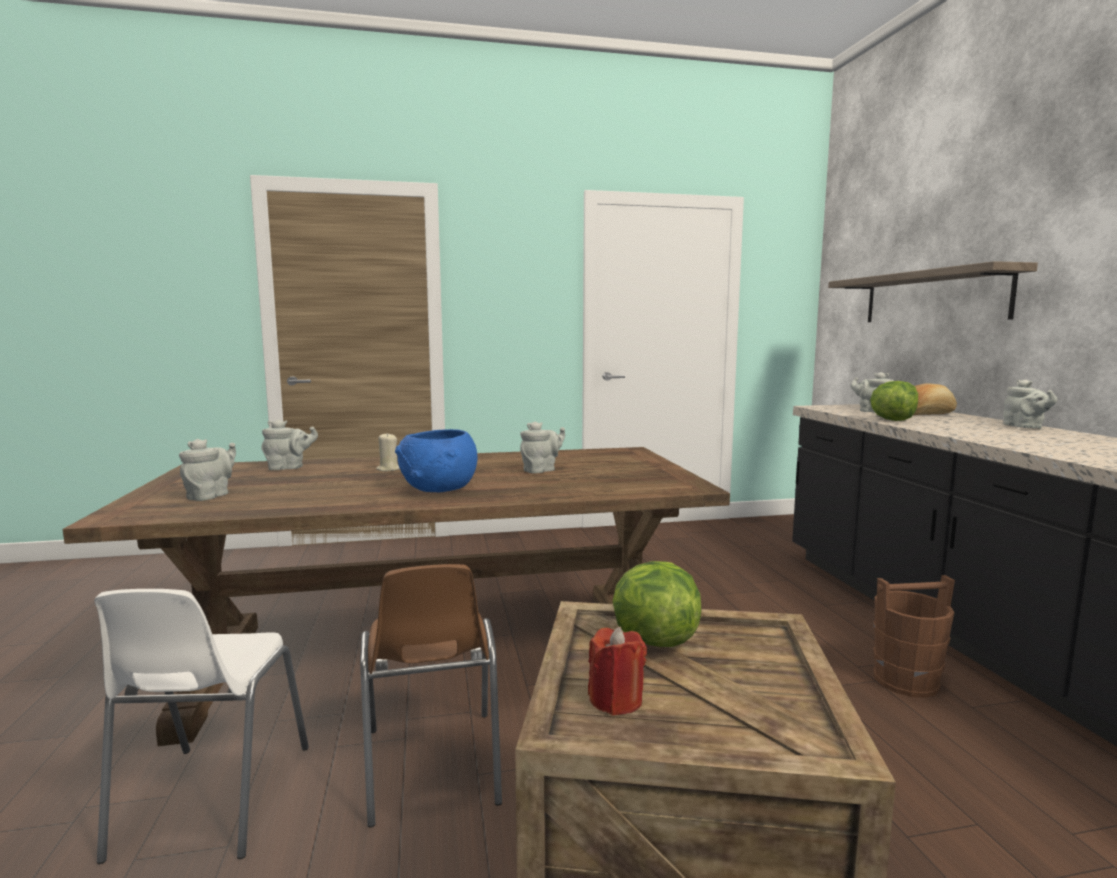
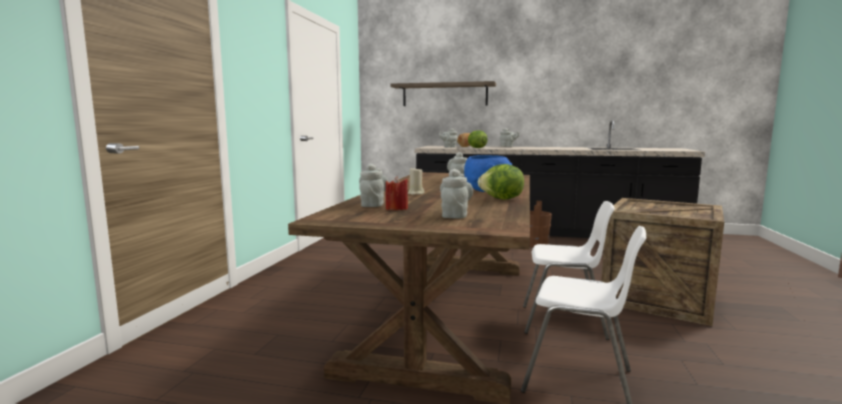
camera: 65 degrees left, 0 degrees up
grey teapot [179,439,236,501] -> grey teapot turned 60 degrees clockwise [440,169,473,218]
brown chair [360,564,502,828] -> white chair [523,201,615,340]
red candle [588,627,647,715] -> red candle moved to [386,176,408,210]
lettuce [612,561,701,647] -> lettuce moved to [478,164,524,200]

